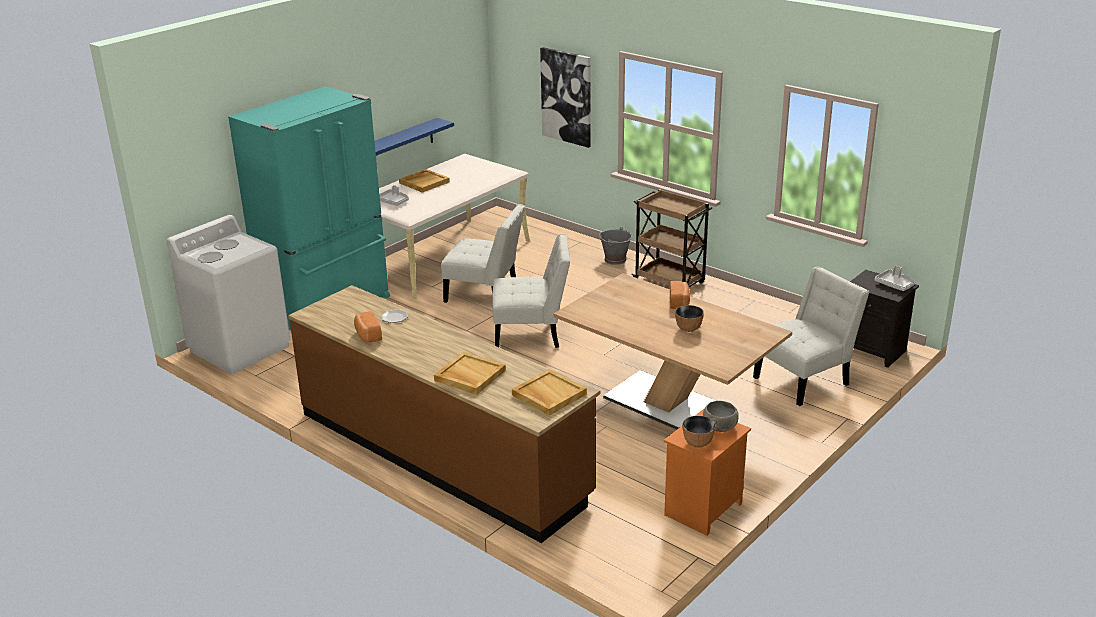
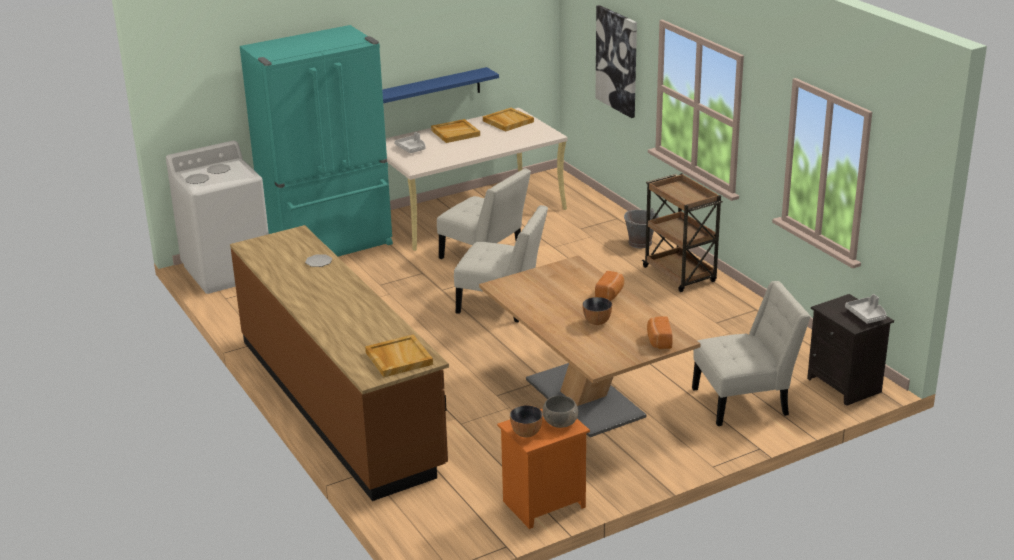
camera: 20 degrees right, 0 degrees up
bread [354,311,382,342] -> bread moved to [647,316,673,349]
beige tray [434,352,506,395] -> beige tray moved to [483,108,534,132]

